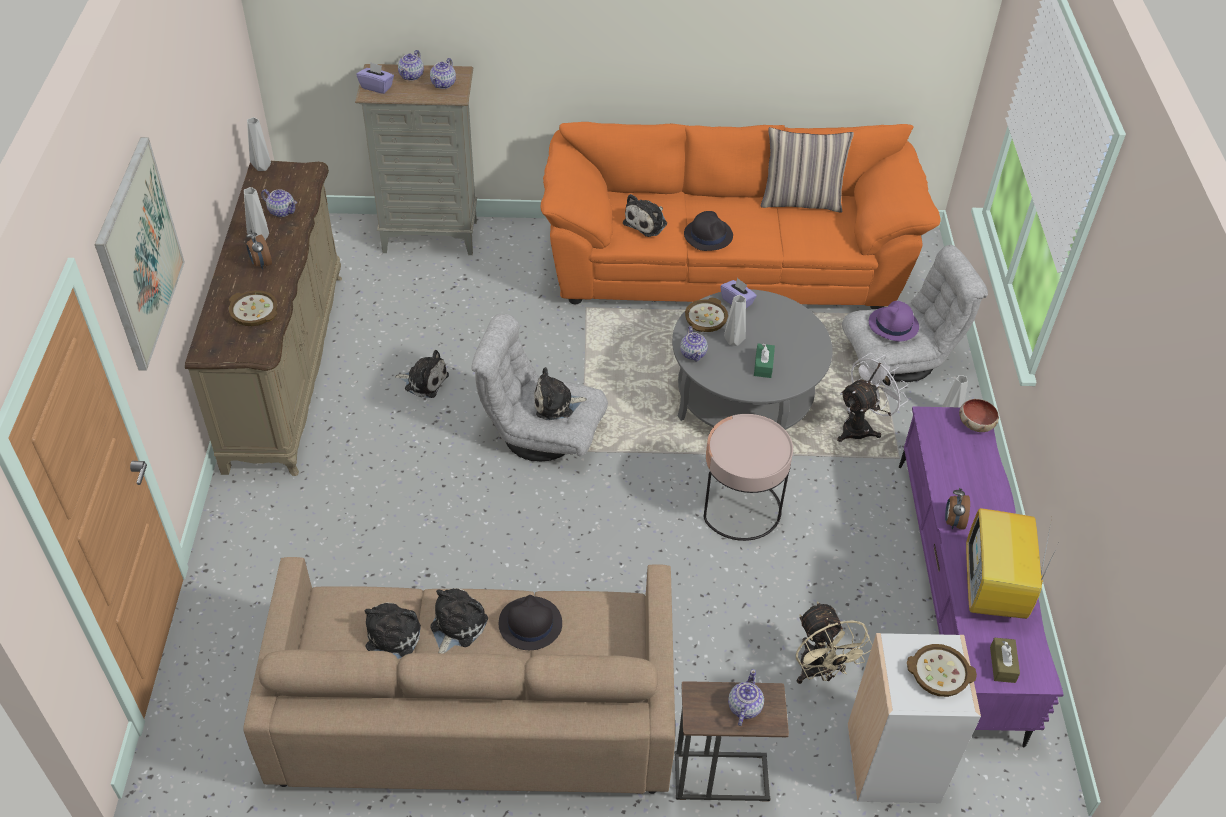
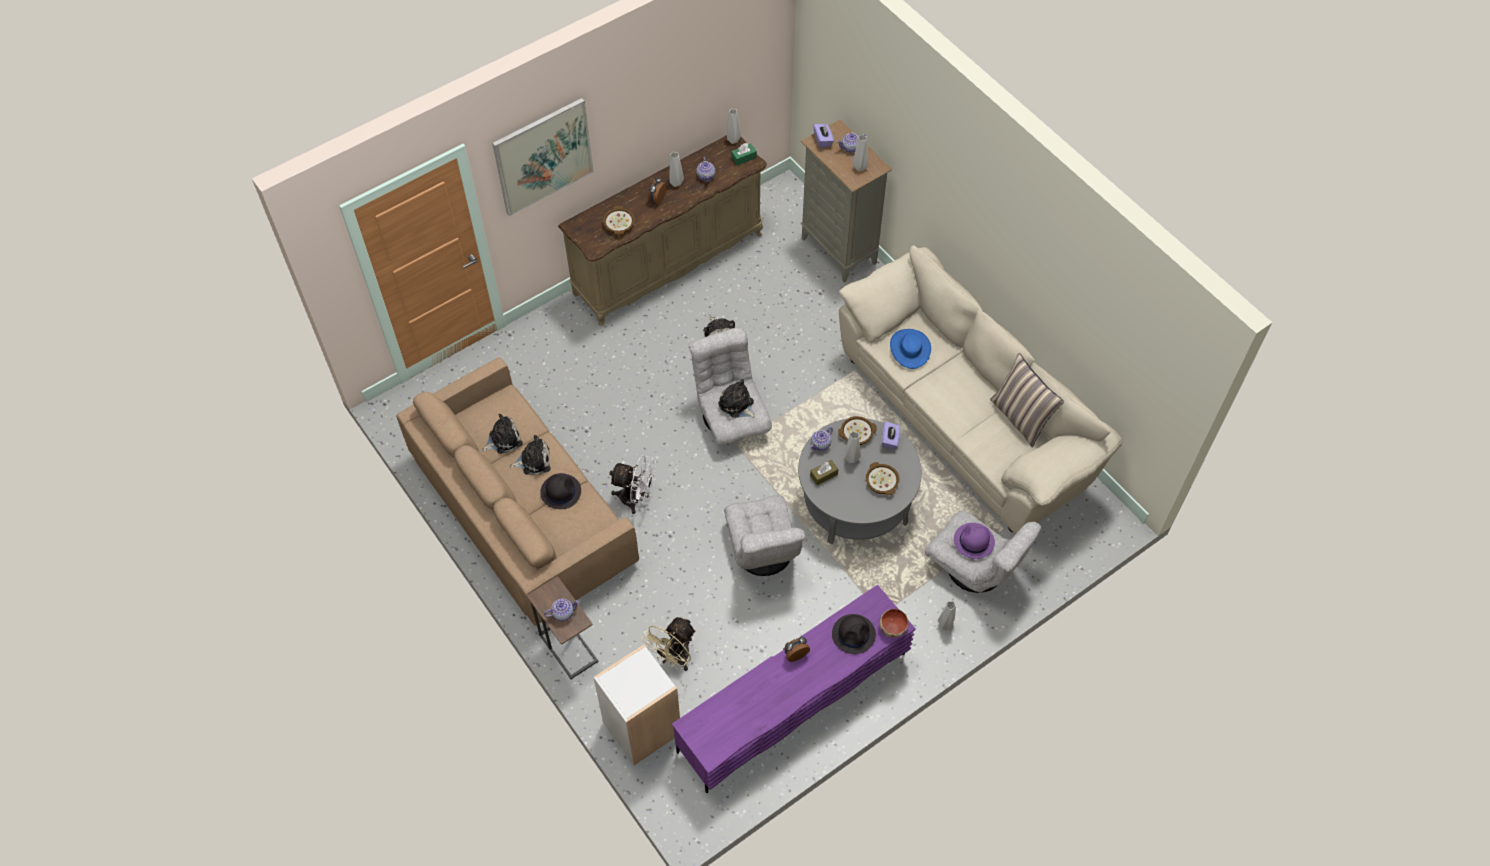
camera: 55 degrees right, 10 degrees up
teapot [430,58,456,89] -> grey vase [853,135,868,171]
orange sofa [541,122,941,309] -> beige sofa [839,245,1122,534]
plush toy [623,194,667,237] -> blue hat [890,329,931,369]
black hat [684,211,733,251] -> black hat moved to [832,614,876,654]
pink side table [704,414,793,541] -> grey armchair [724,495,806,576]
green tissue box [754,343,775,378] -> green tissue box moved to [731,143,757,166]
white fan [837,353,908,442] -> white fan moved to [609,455,656,514]
bowl [907,644,977,697] -> bowl moved to [866,462,899,495]
television [966,508,1058,619] -> none
brown tissue box [990,638,1020,683] -> brown tissue box moved to [810,460,838,485]

